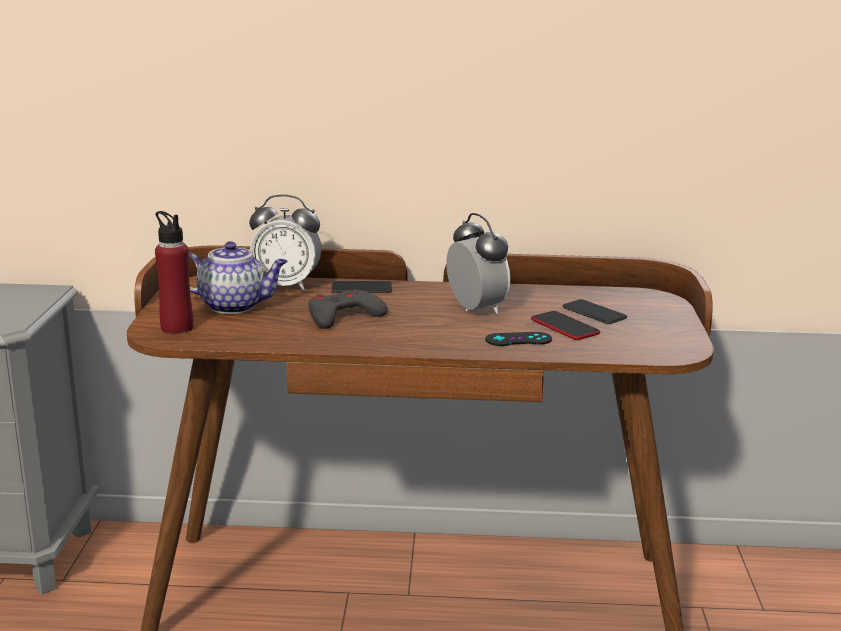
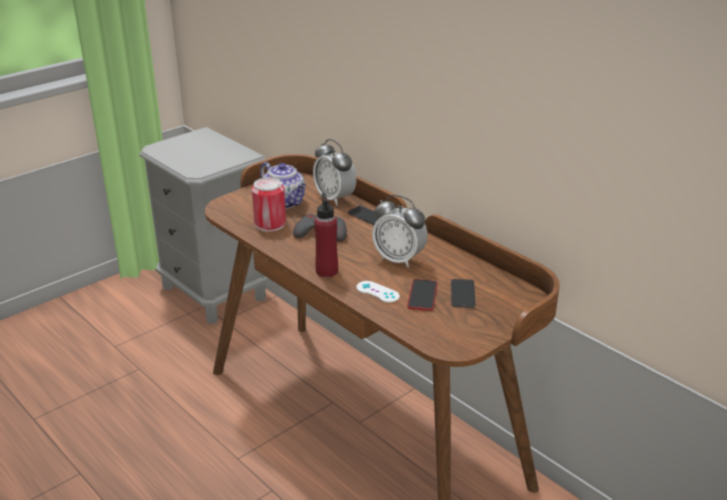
camera: 45 degrees right, 10 degrees up
red bottle [155,211,193,334] -> red bottle moved to [314,193,338,278]
alarm clock [446,213,511,314] -> alarm clock turned 105 degrees clockwise [372,195,428,268]
black game controller [485,332,552,346] -> white game controller [356,281,400,303]
none -> can [252,177,286,232]

